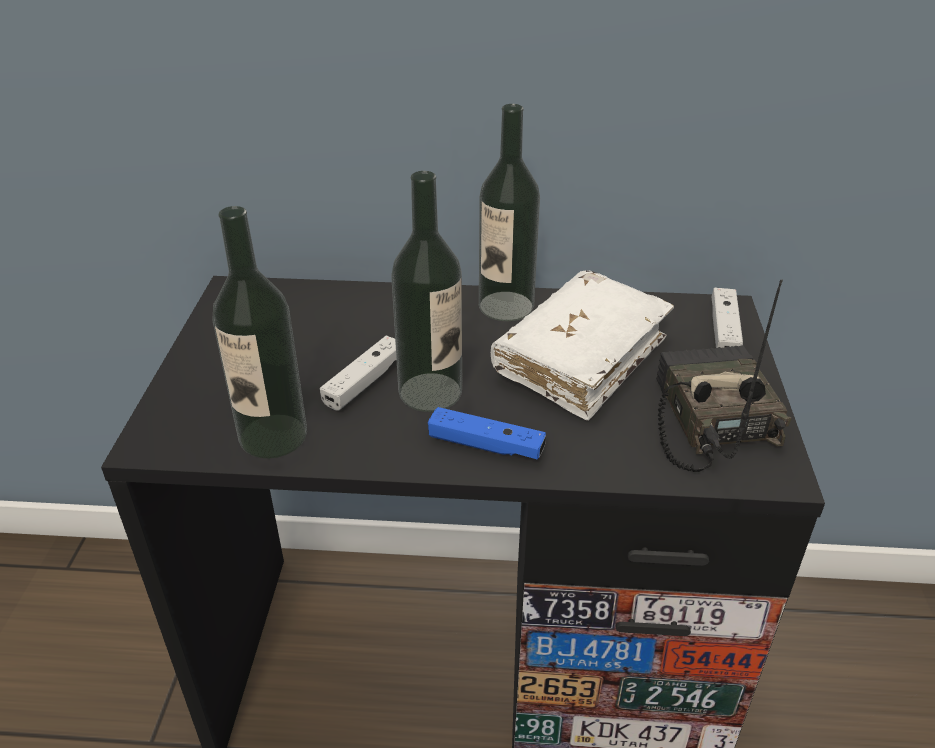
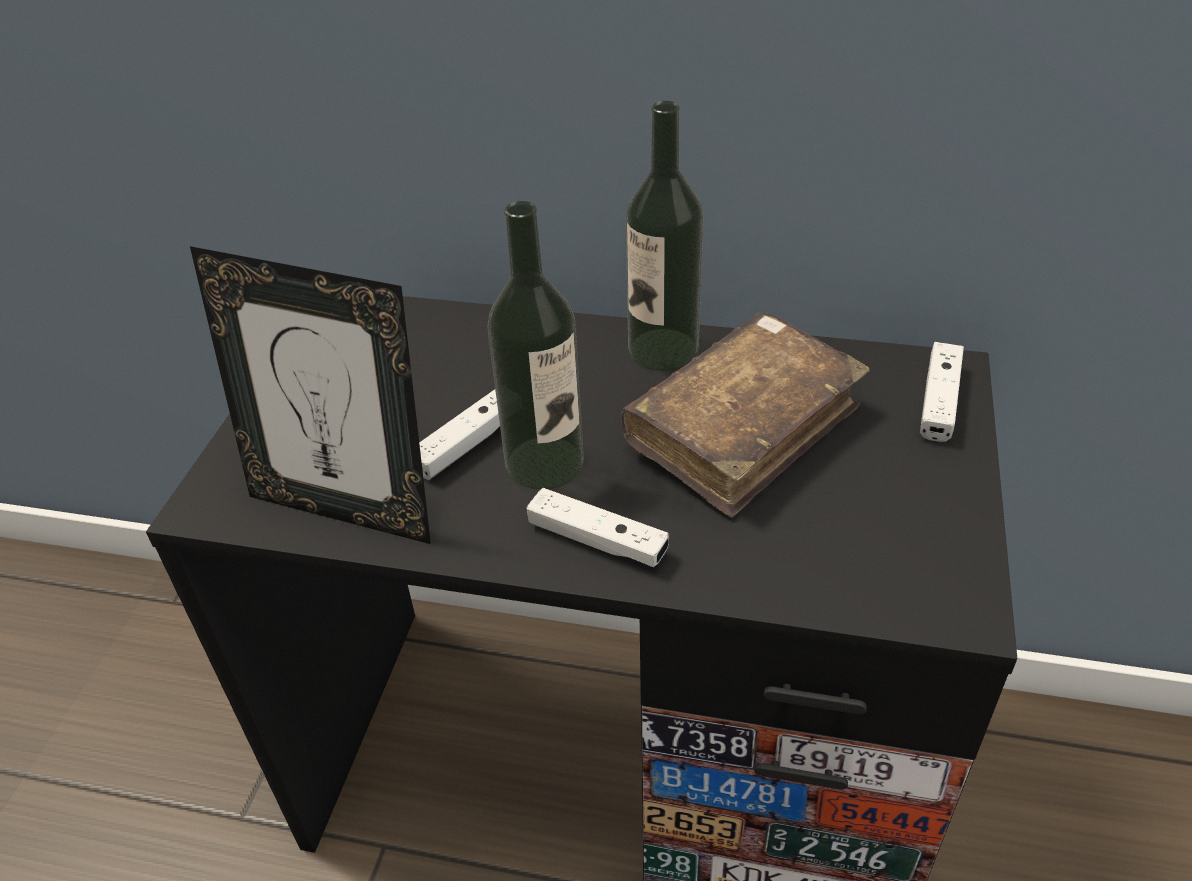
camera: 10 degrees right, 5 degrees up
bottle [212,206,307,458] -> picture frame [190,246,431,544]
blue game controller [428,407,546,459] -> white game controller [527,488,669,567]
white book [491,270,674,421] -> brown book [621,312,869,518]
radio [656,280,791,472] -> none

